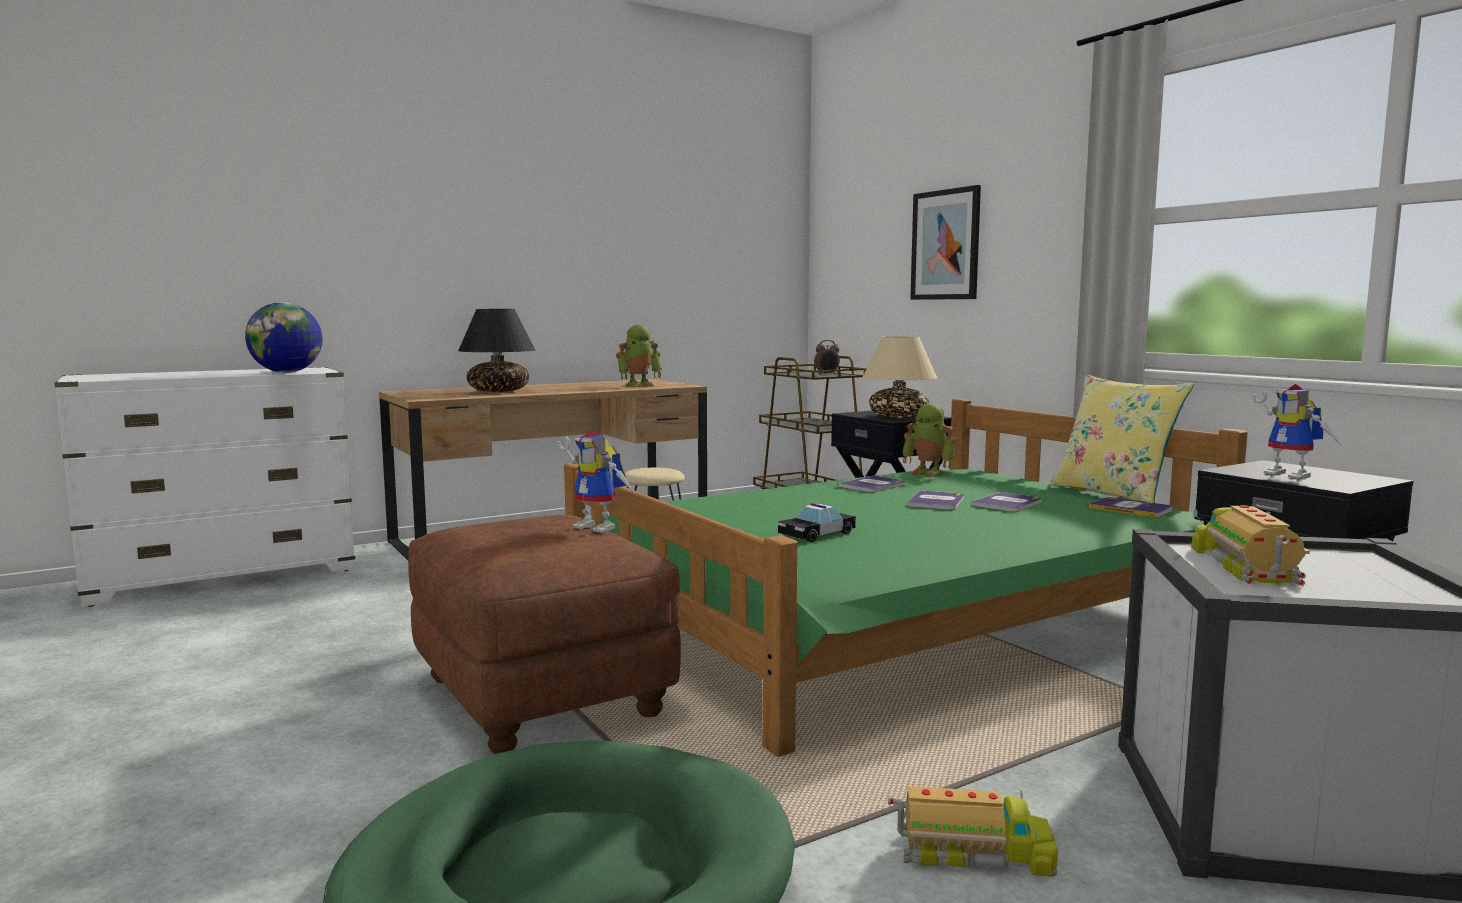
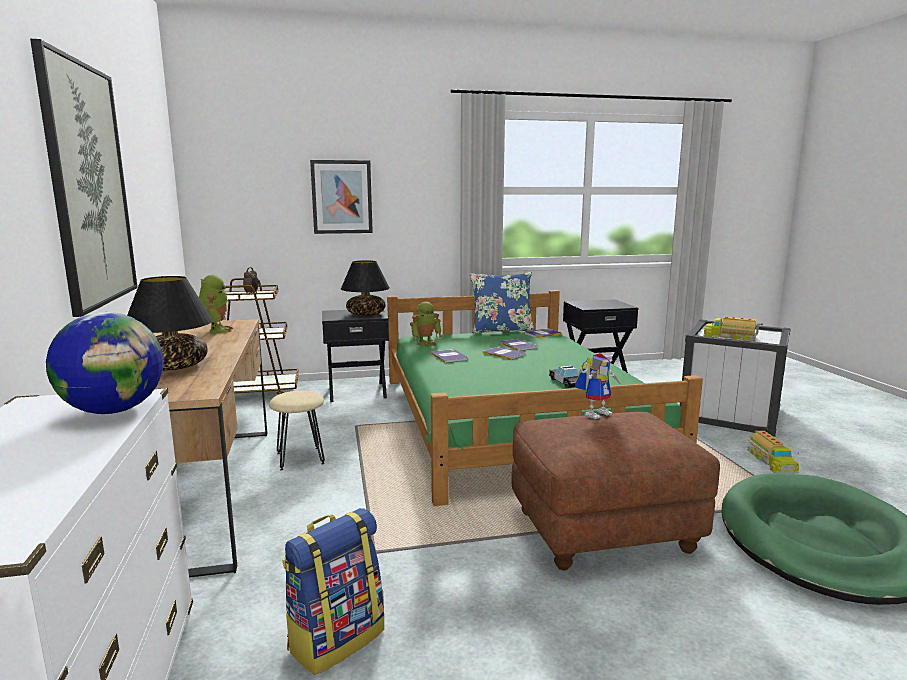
camera: 70 degrees left, 5 degrees up
beige table lamp [863,336,937,418] -> black table lamp [341,260,390,316]
toy truck [888,786,1058,877] -> toy truck turned 150 degrees clockwise [747,430,799,474]
yellow pillow [1050,375,1194,503] -> blue pillow [470,272,535,334]
toy robot [1252,384,1342,479] -> none
none -> picture [30,39,138,317]
none -> backpack [283,508,384,675]

